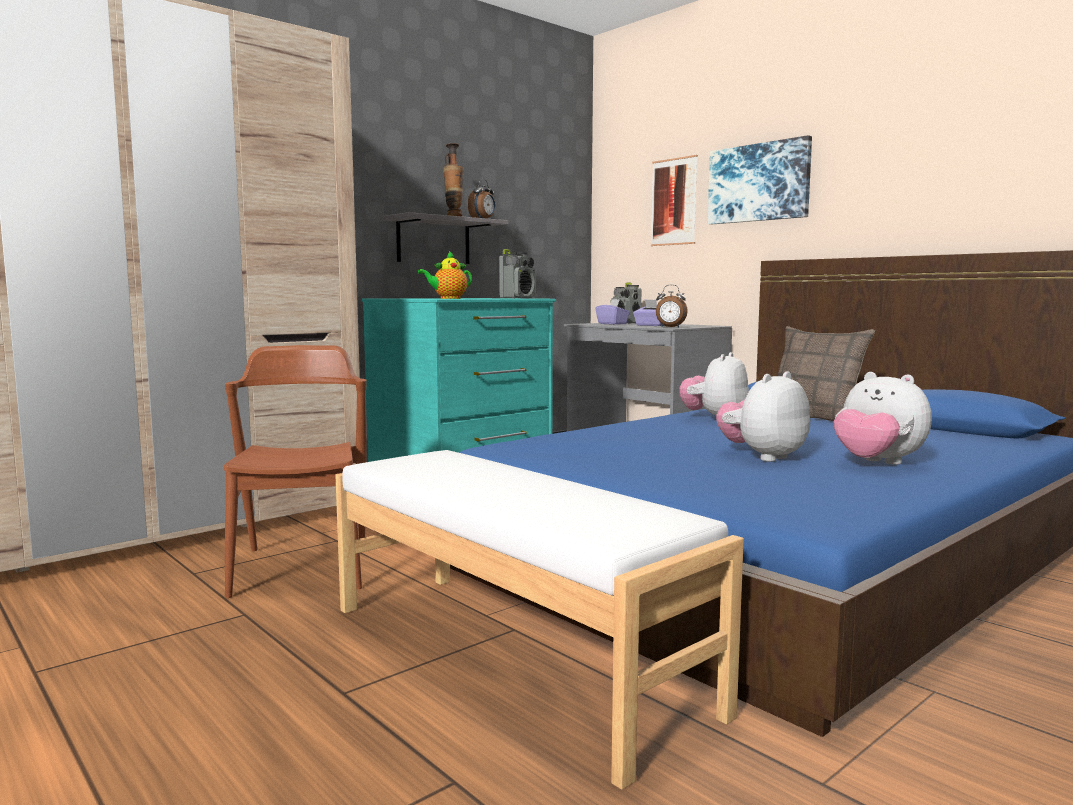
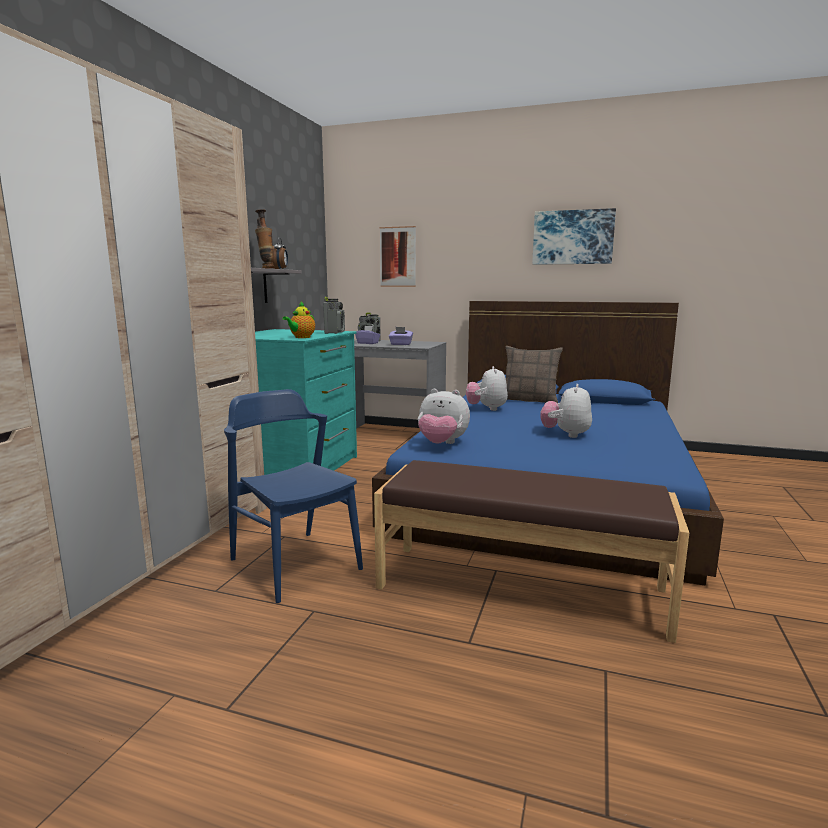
camera: 30 degrees left, 5 degrees up
brown chair [224,345,367,598] -> blue chair [224,389,363,603]
white bench [335,450,744,790] -> brown bench [374,460,689,643]
alarm clock [656,285,688,328] -> none
picture [708,135,812,224] -> picture moved to [532,208,616,265]
plush toy [834,372,932,465] -> plush toy moved to [418,389,470,444]

